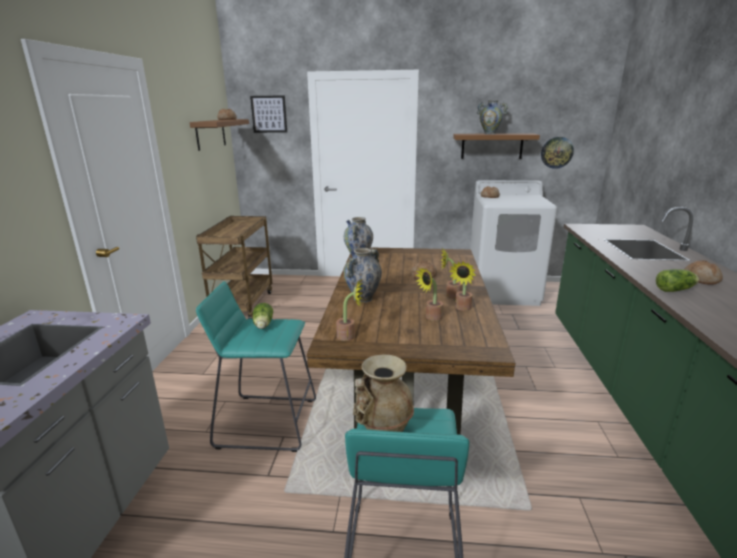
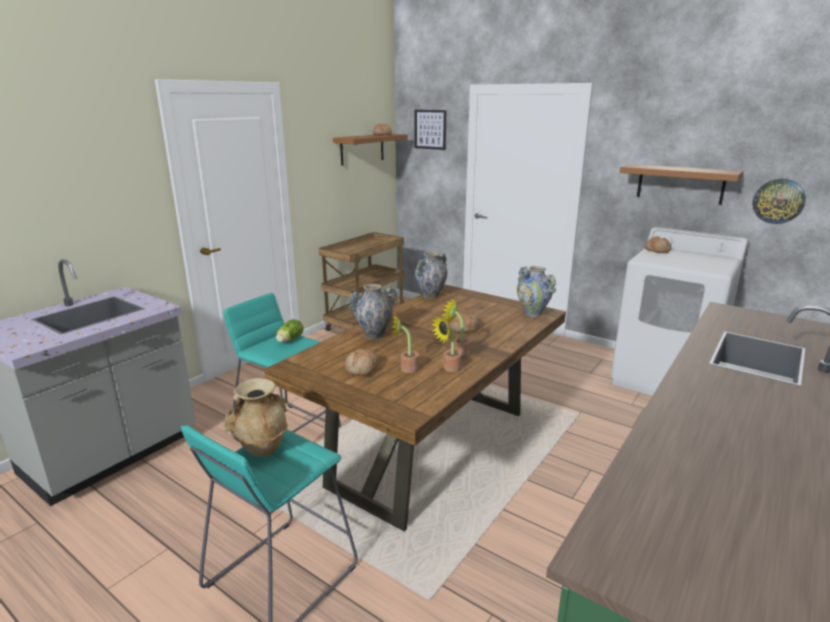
camera: 30 degrees right, 0 degrees up
potted plant [336,280,363,341] -> none
vase [477,100,508,134] -> vase moved to [517,266,556,317]
lettuce [656,269,699,292] -> none
bread [684,260,723,285] -> bread moved to [345,348,379,376]

